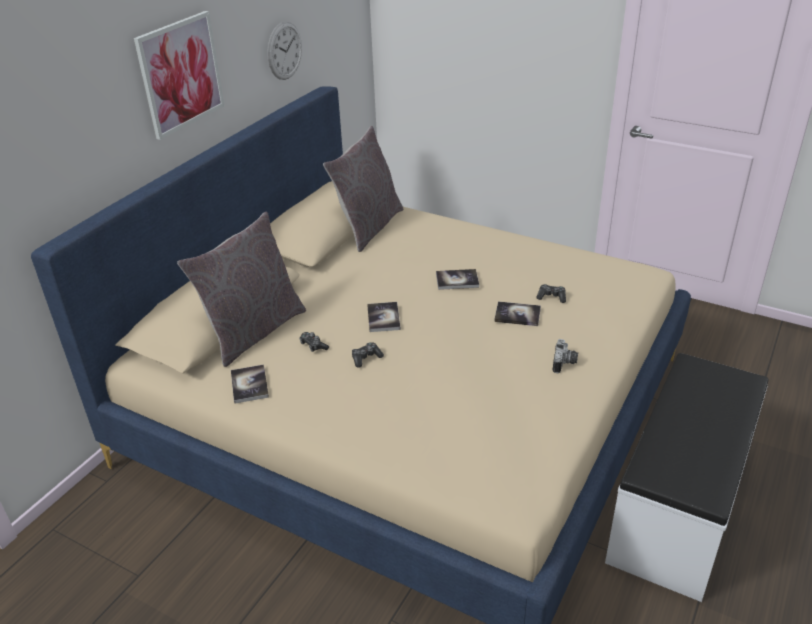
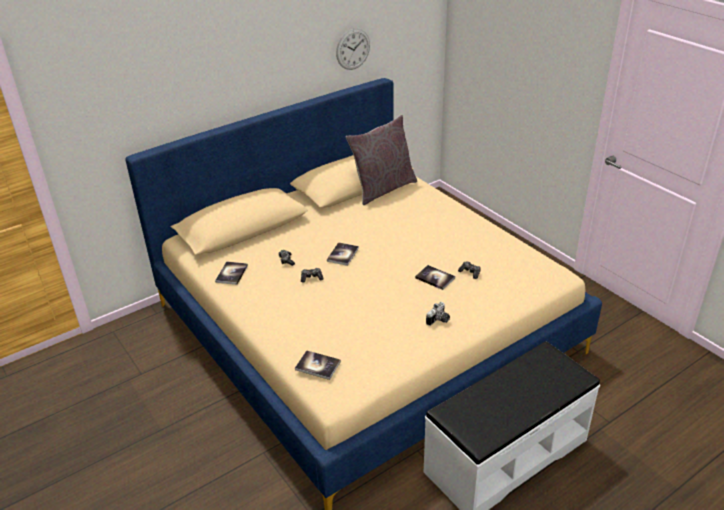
camera: 25 degrees right, 0 degrees up
picture [134,11,225,140] -> none
grey pillow [177,212,306,367] -> none
book [436,269,479,290] -> book moved to [295,350,341,380]

